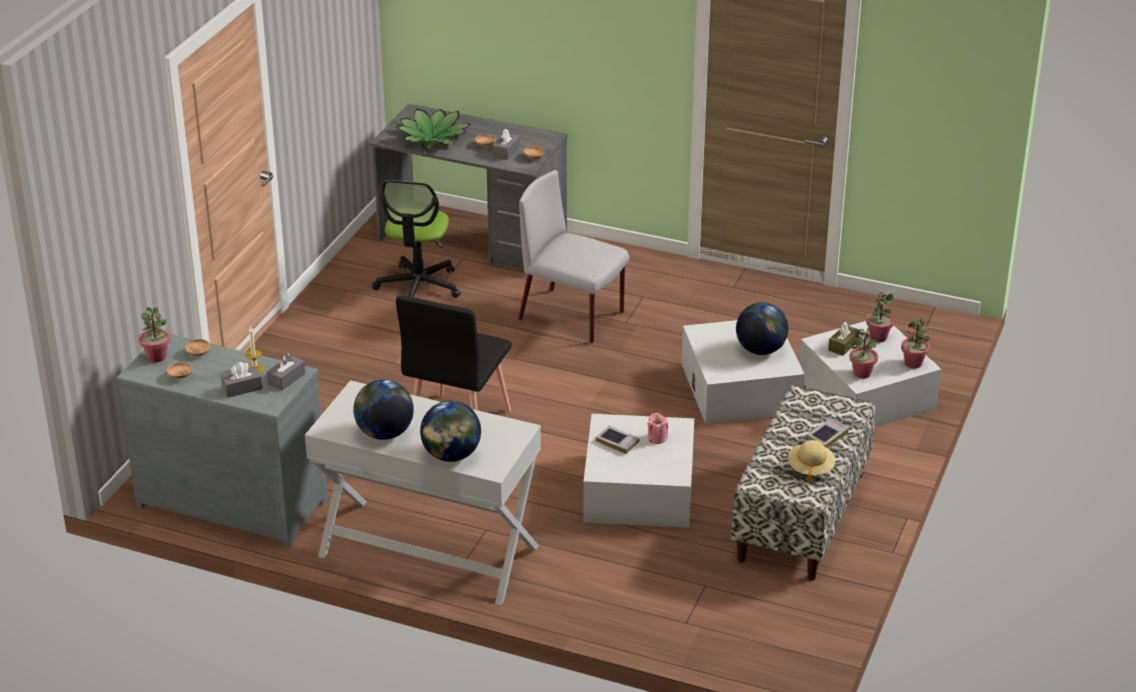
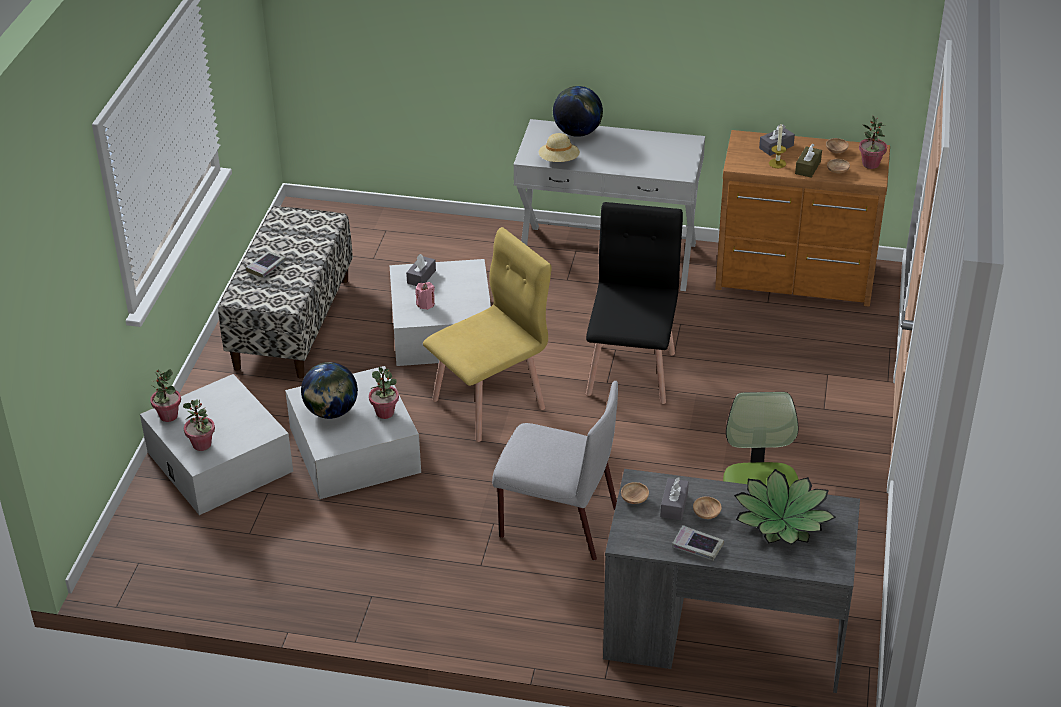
camera: 170 degrees right, 5 degrees up
grey dresser [116,334,328,548] -> brown dresser [715,130,890,306]
grey tissue box [267,353,306,390] -> grey tissue box moved to [406,254,436,286]
globe [353,379,414,440] -> none
book [596,426,640,454] -> book moved to [672,525,724,561]
beige hat [788,440,835,483] -> beige hat moved to [539,133,580,162]
brown tissue box [828,322,859,356] -> brown tissue box moved to [795,144,822,178]
potted plant [849,325,878,379] -> potted plant moved to [369,367,399,419]
none -> yellow chair [423,227,551,442]

